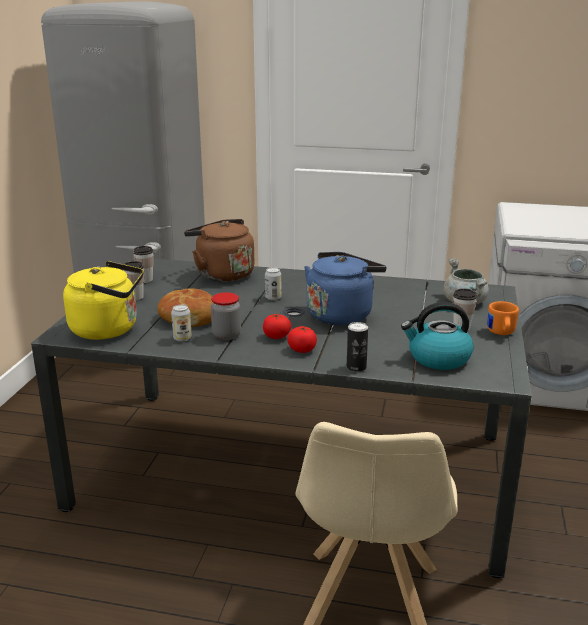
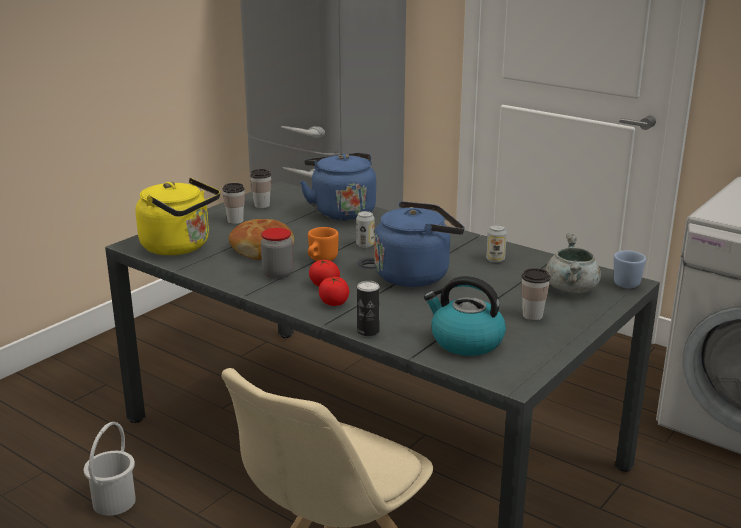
camera: 25 degrees right, 0 degrees up
can [171,305,192,342] -> can moved to [486,224,507,263]
brown kettle [184,219,254,282] -> blue kettle [300,153,376,221]
orange mug [487,301,519,335] -> orange mug moved to [308,227,339,261]
none -> white bucket [84,422,136,516]
none -> blue mug [614,250,646,288]

